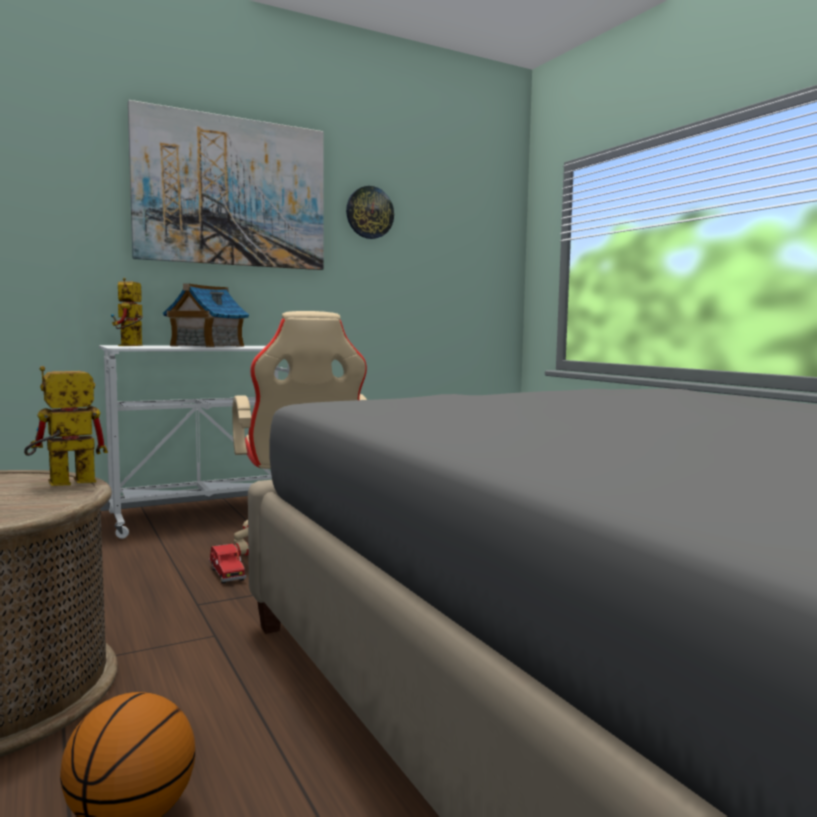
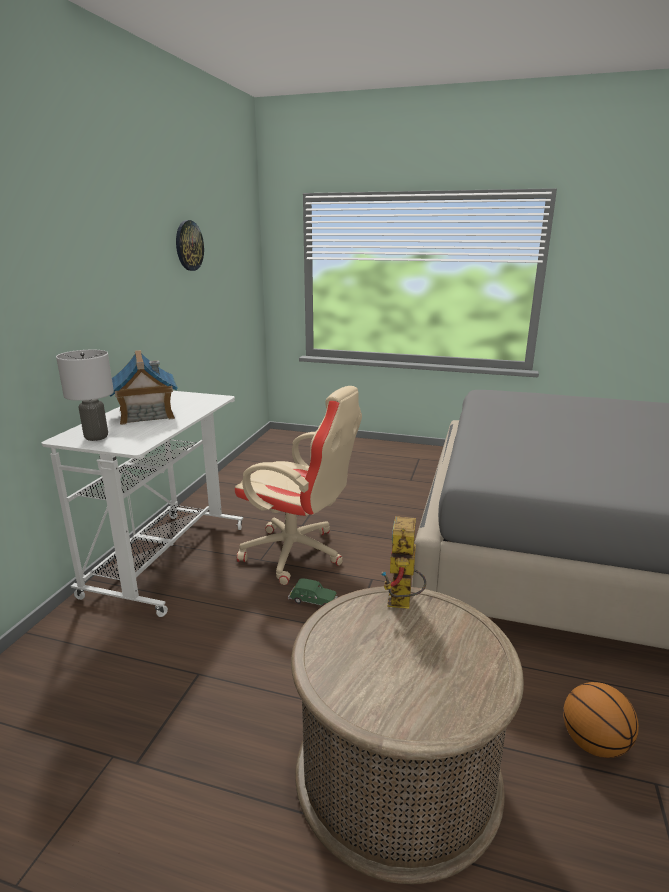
camera: 45 degrees left, 15 degrees up
toy robot [111,278,143,346] -> white table lamp [56,350,114,441]
picture [128,100,324,270] -> none
red toy car [209,544,246,584] -> green toy car [288,578,338,606]

